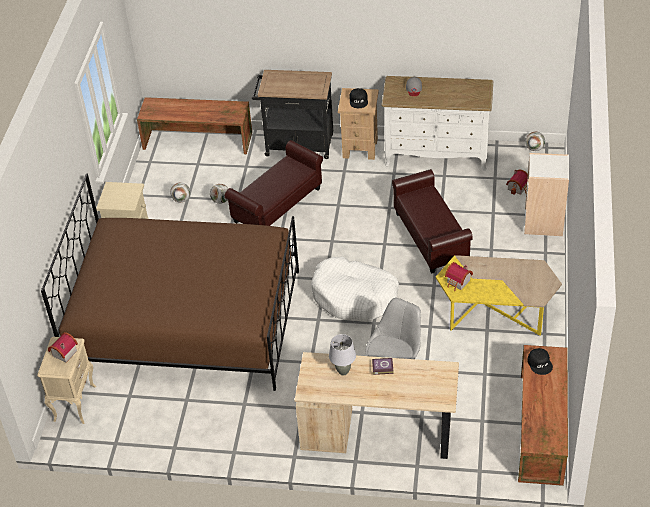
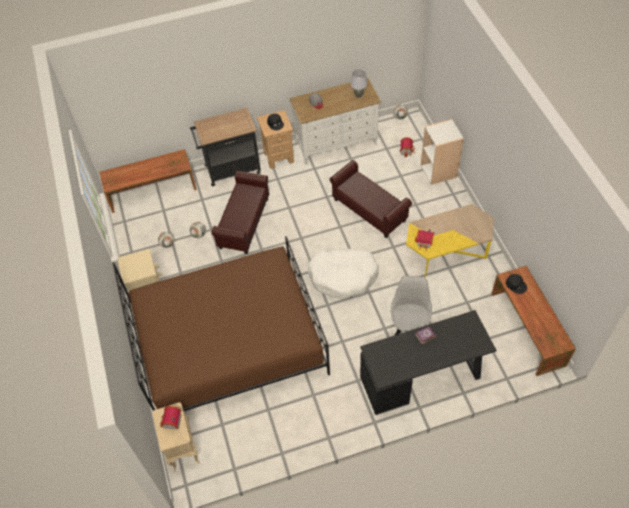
camera: 25 degrees left, 10 degrees up
beige desk [295,352,459,459] -> black desk [360,310,497,415]
grey table lamp [329,334,356,375] -> grey table lamp moved to [350,69,368,98]

